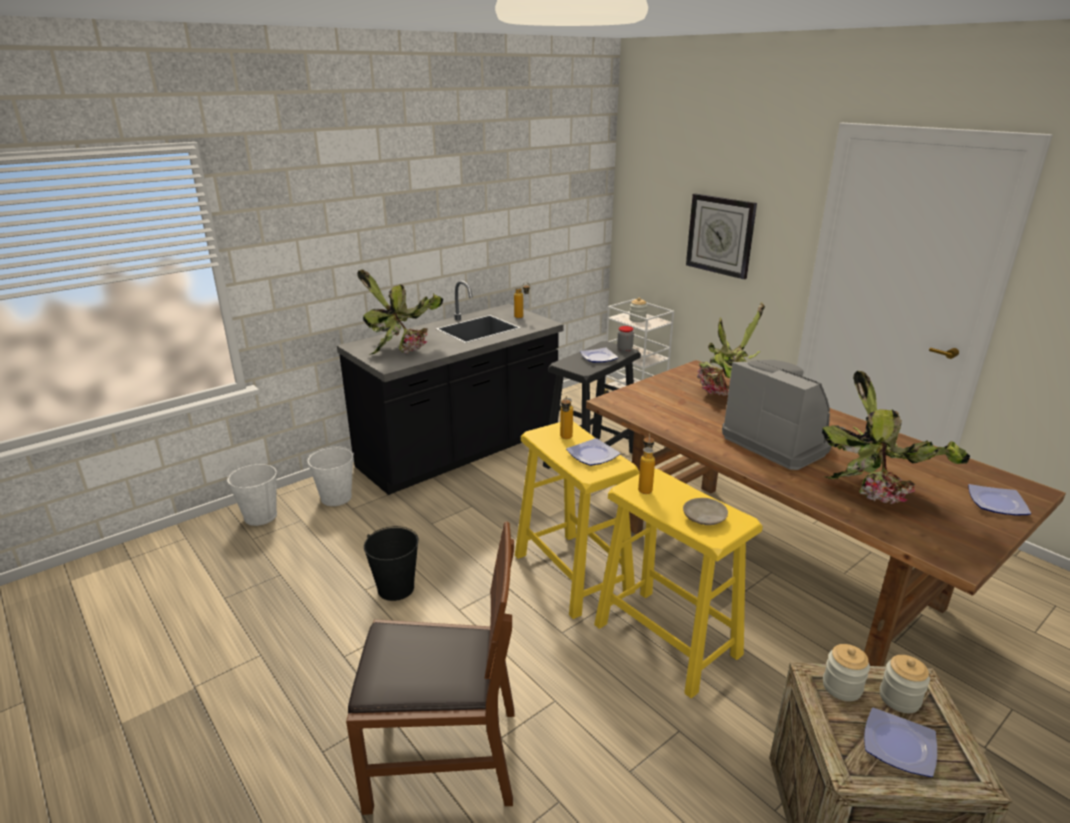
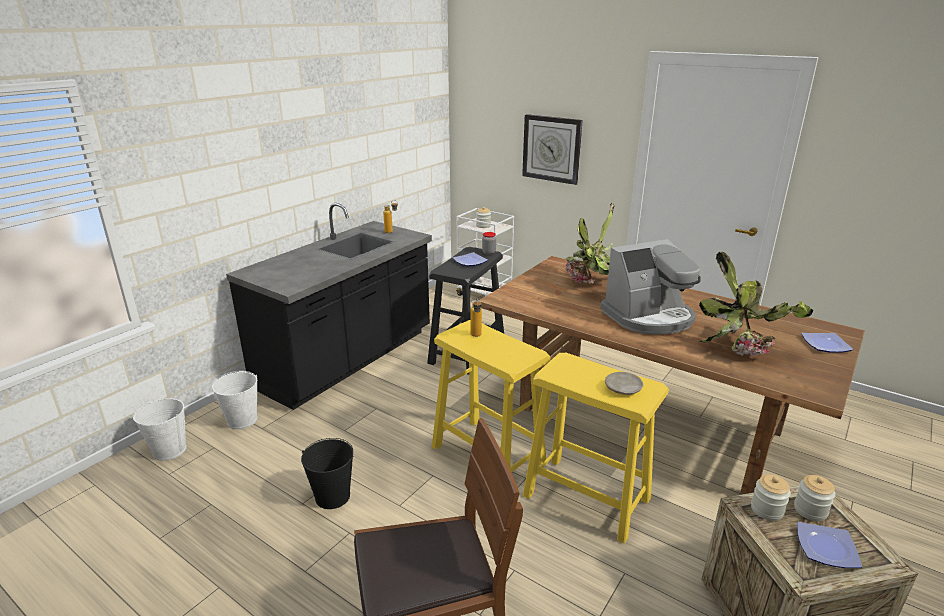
camera: 15 degrees left, 0 degrees up
potted plant [357,270,443,355] -> none
plate [566,438,621,466] -> none
bottle [638,433,655,494] -> none
coffee machine [722,360,832,470] -> coffee machine turned 120 degrees clockwise [600,239,701,335]

